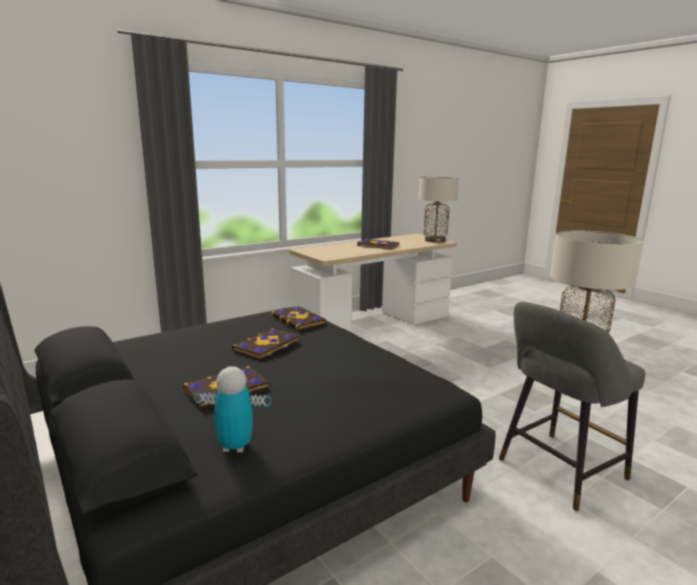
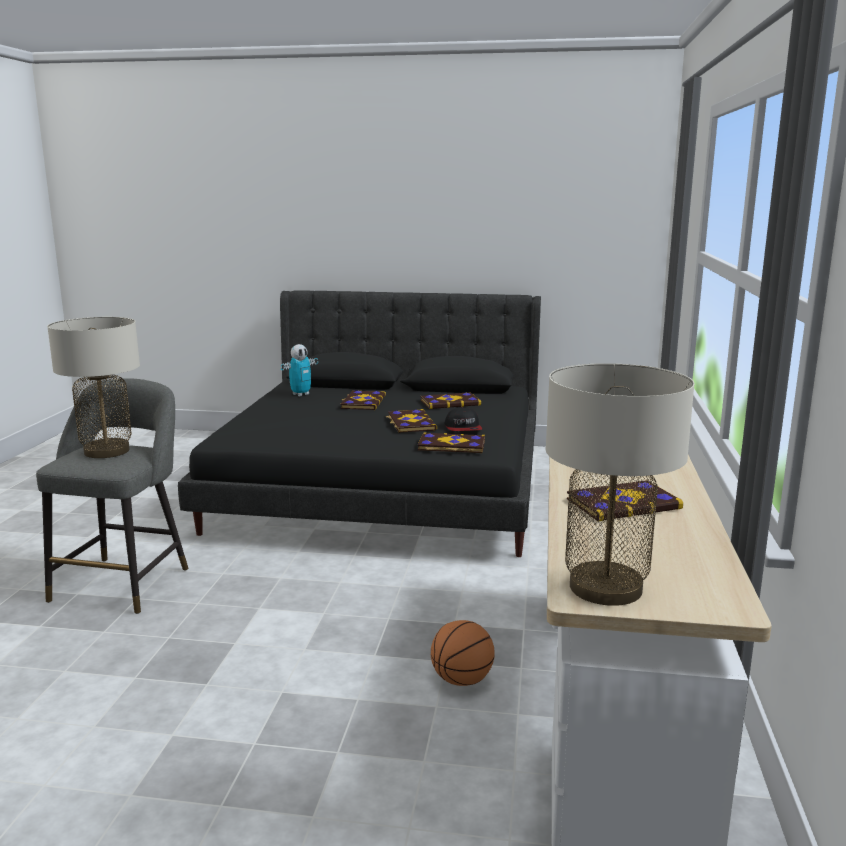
camera: 135 degrees right, 0 degrees up
none -> book [420,392,481,409]
none -> basketball [431,620,495,686]
none -> cap [444,407,483,431]

